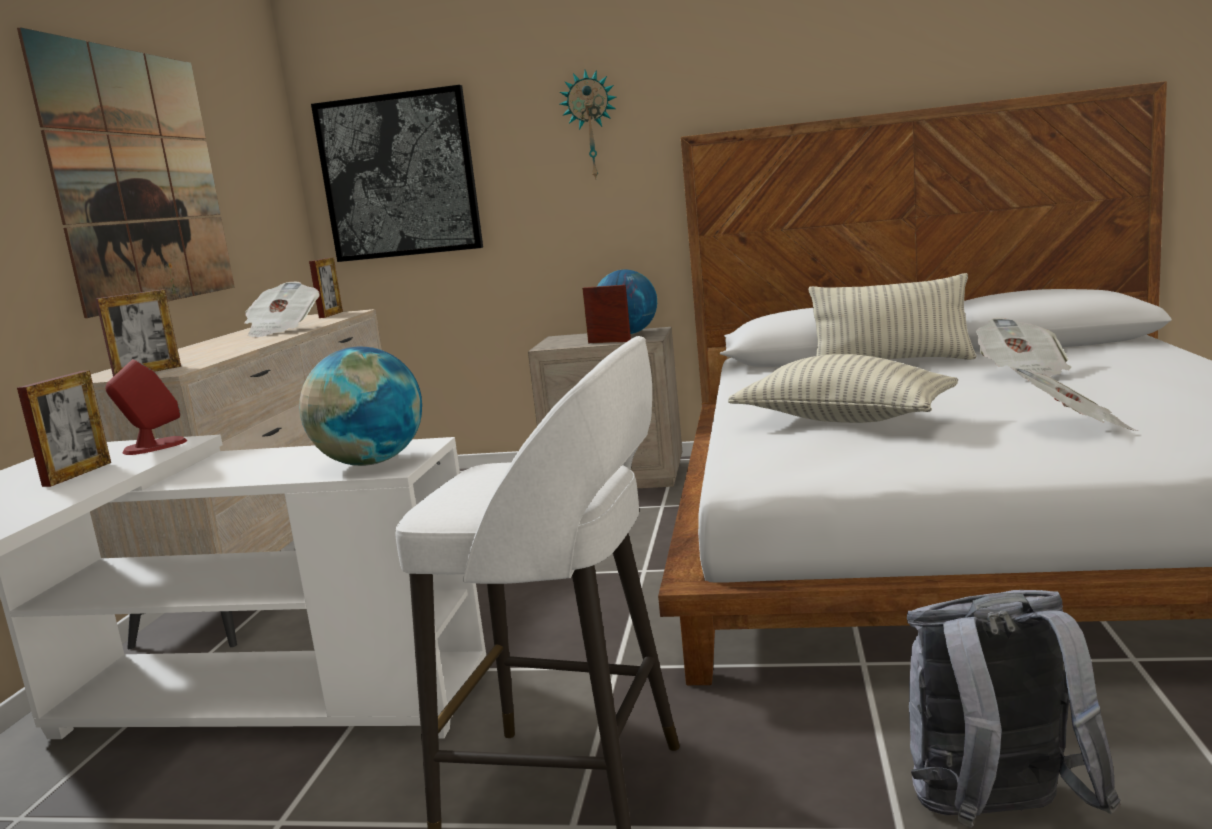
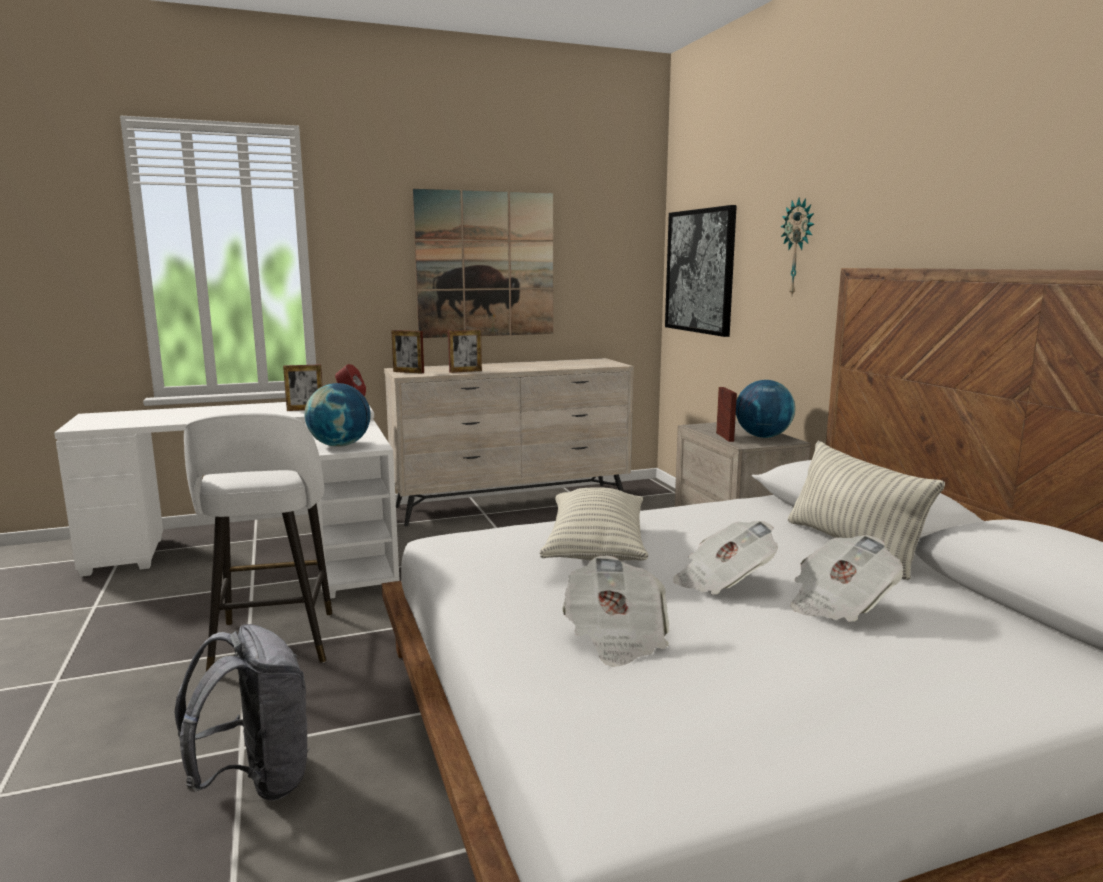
camera: 60 degrees right, 0 degrees up
newspaper [245,282,320,337] -> newspaper moved to [673,521,778,595]
picture frame [309,257,343,318] -> picture frame moved to [448,330,482,373]

